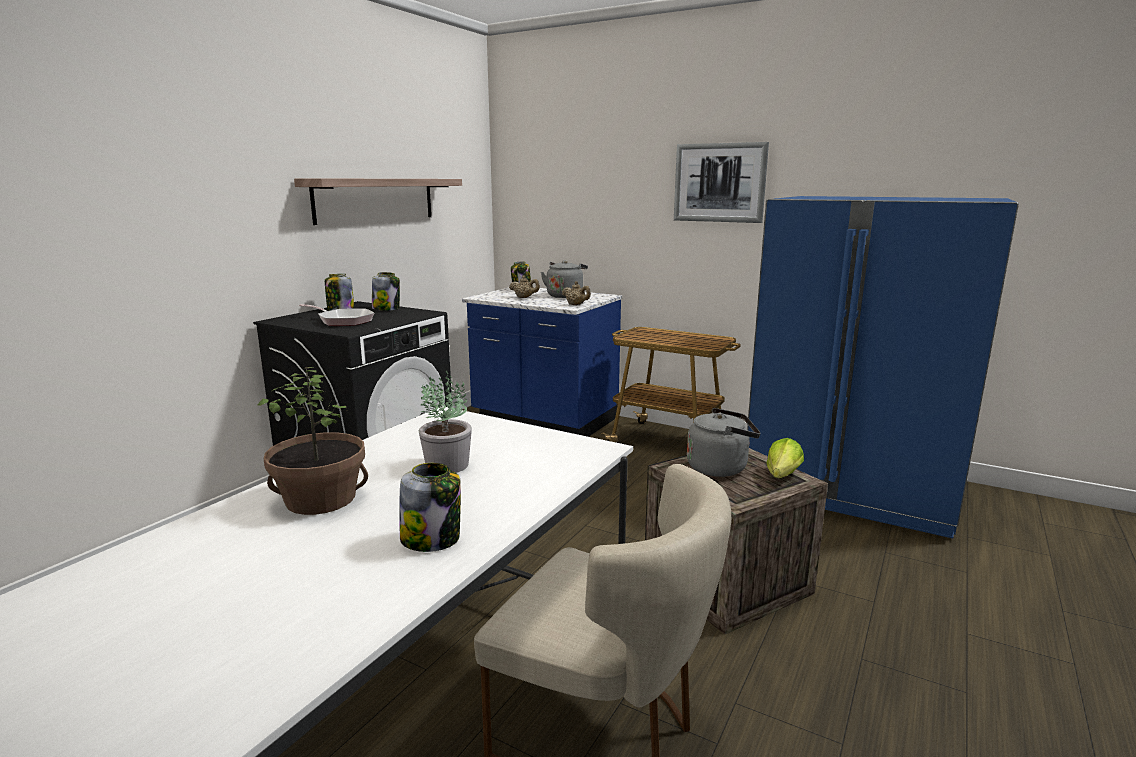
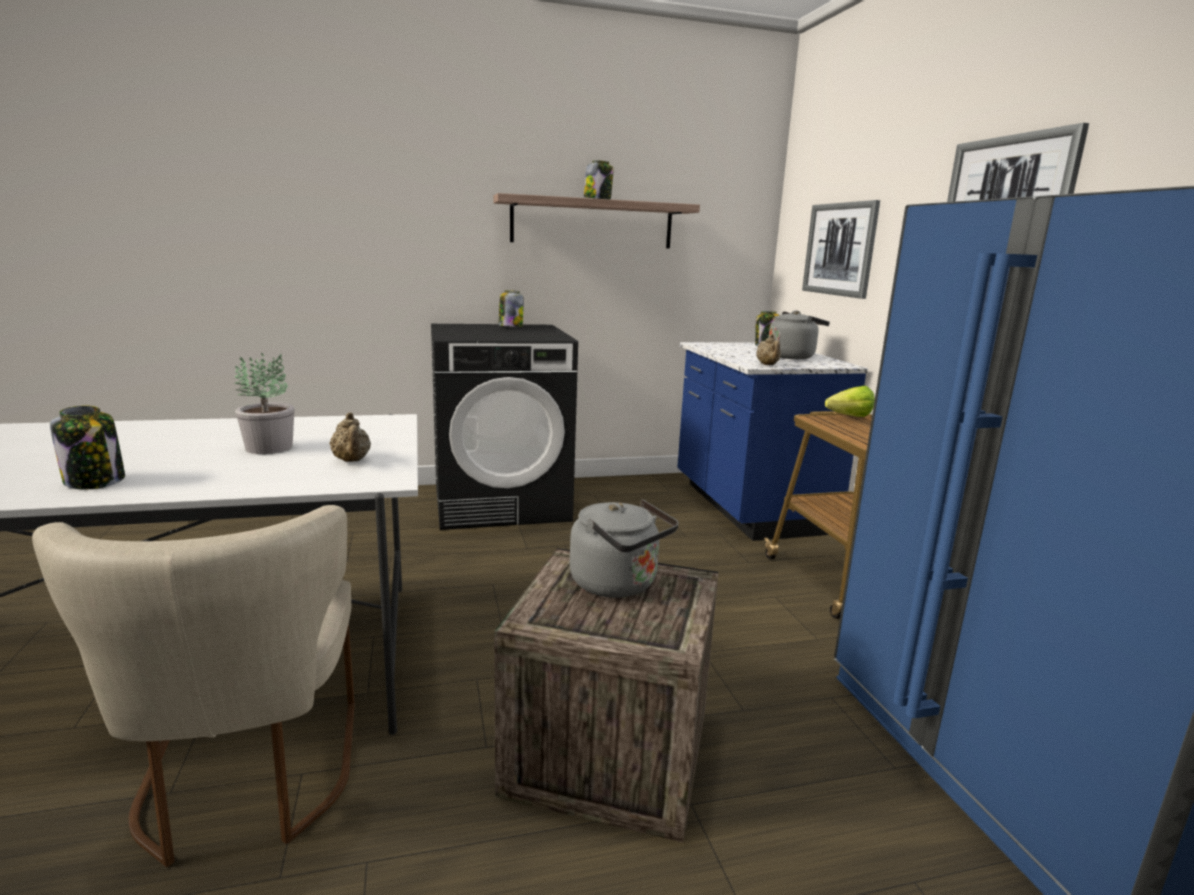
camera: 45 degrees right, 0 degrees up
potted plant [258,367,368,515] -> none
frying pan [299,304,374,326] -> none
jar [372,272,400,311] -> jar moved to [584,160,613,200]
beige teapot [509,275,540,298] -> beige teapot moved to [329,412,371,462]
lettuce [766,438,804,478] -> lettuce moved to [825,386,875,417]
none -> picture [802,200,880,299]

